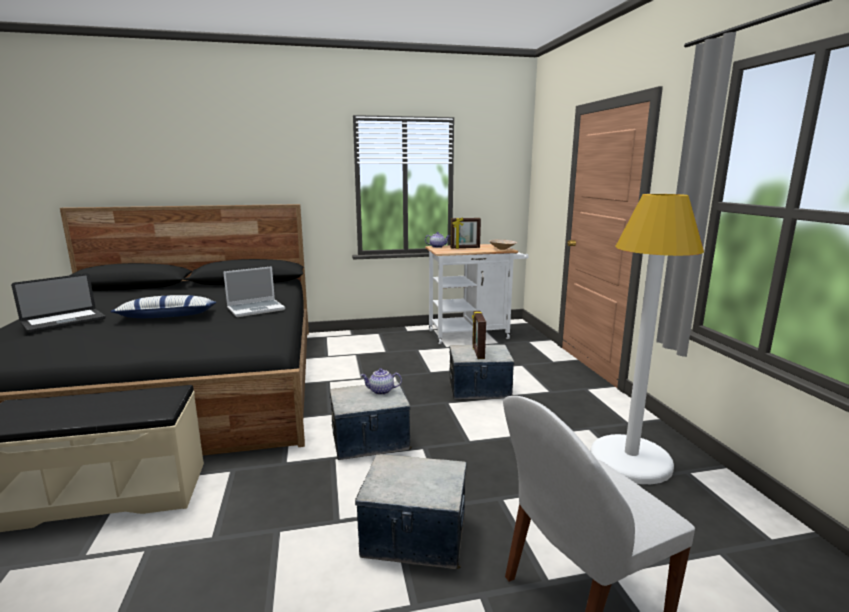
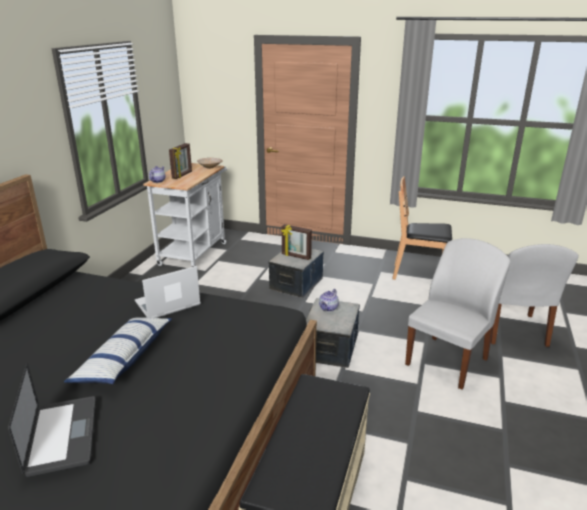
camera: 60 degrees left, 10 degrees up
laptop [223,266,285,317] -> laptop turned 120 degrees counterclockwise [135,266,201,318]
storage box [355,454,467,569] -> white chair [405,238,510,390]
white floor lamp [590,194,704,484] -> brown chair [392,176,452,280]

